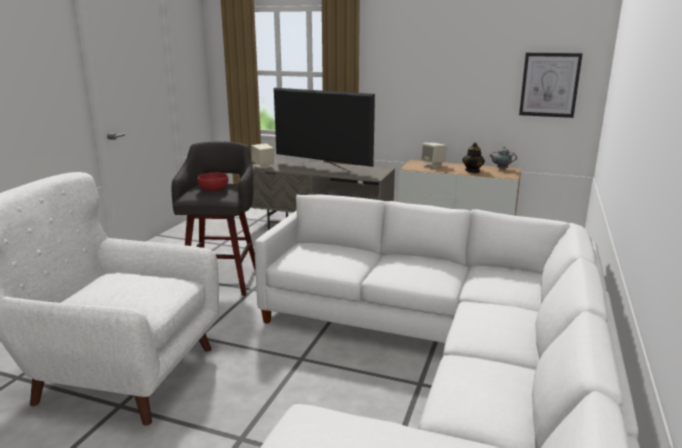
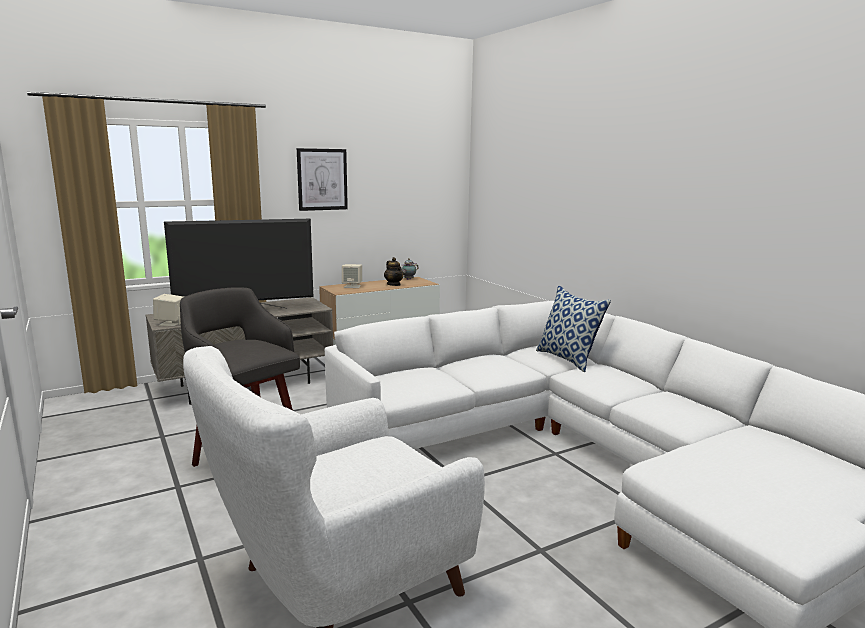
camera: 50 degrees left, 5 degrees down
red bowl [197,172,229,191] -> none
picture [519,53,583,118] -> picture moved to [297,148,348,211]
none -> pillow [536,286,611,372]

